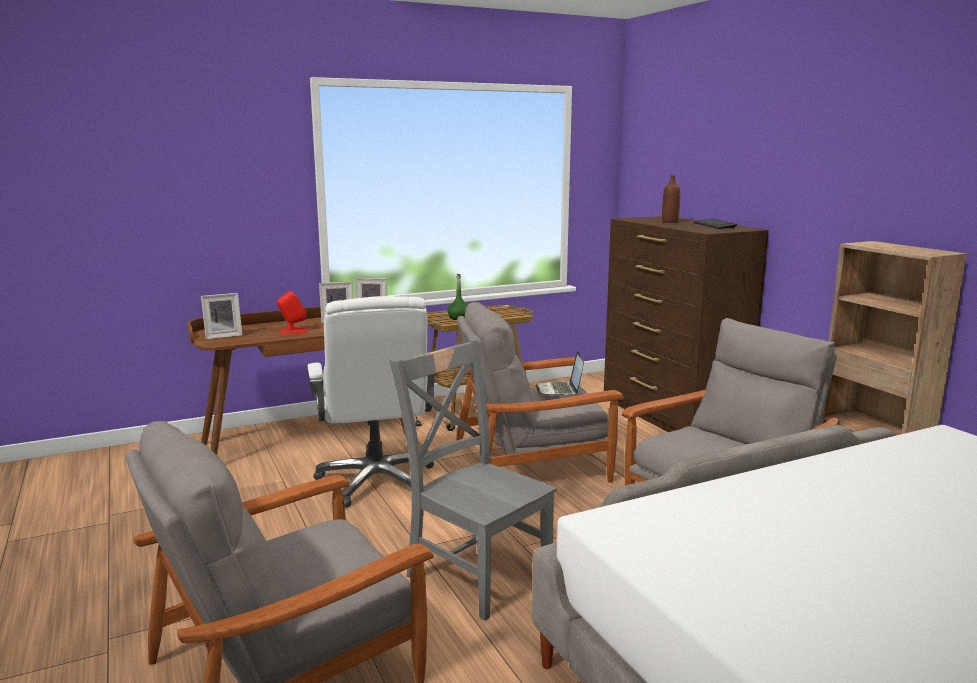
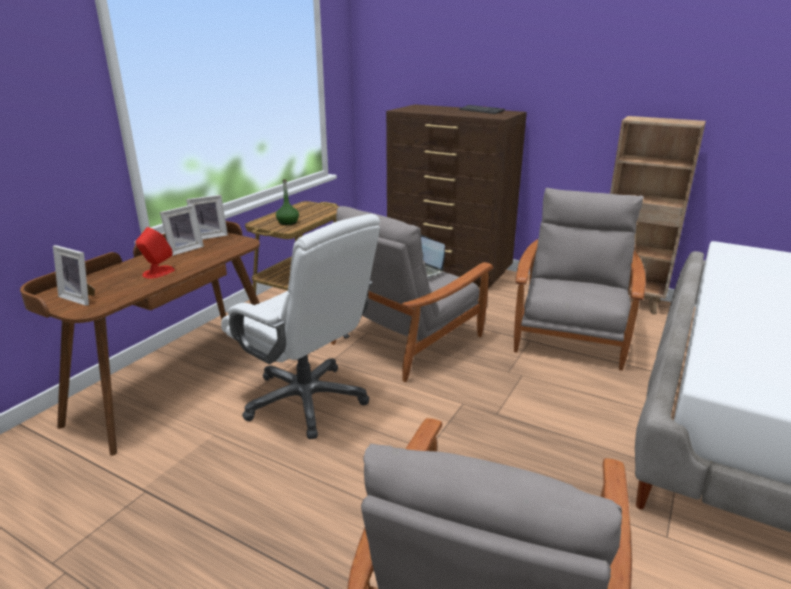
camera: 35 degrees left, 10 degrees up
picture frame [201,293,242,339] -> picture frame turned 90 degrees clockwise [53,245,95,306]
grey chair [389,338,557,621] -> none
brown bottle [662,175,680,223] -> none

